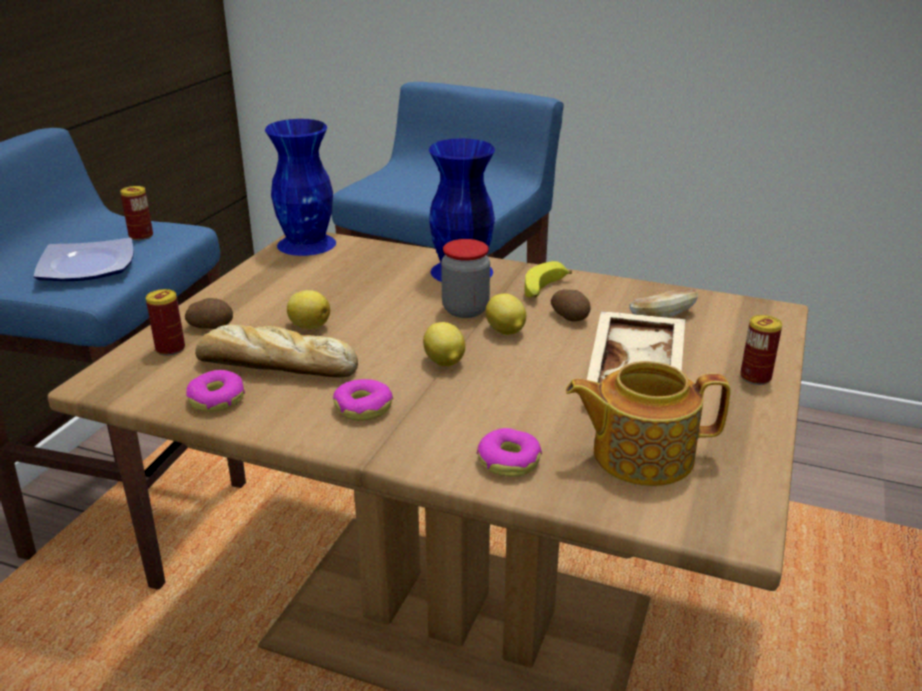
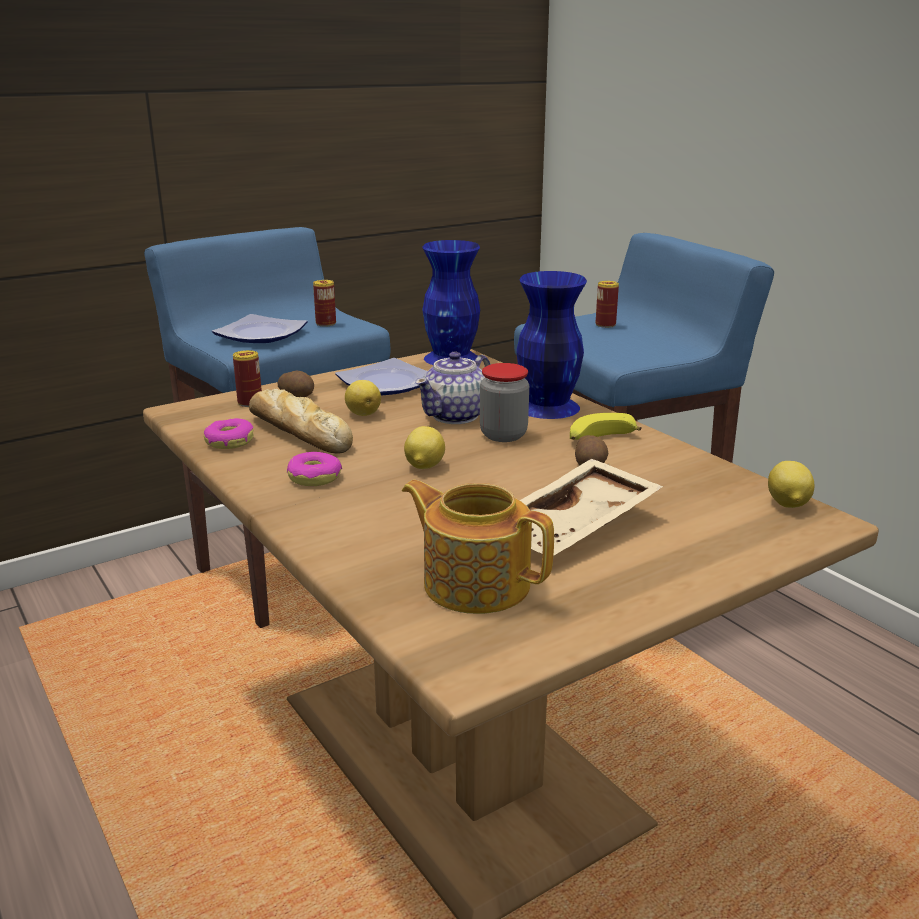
camera: 35 degrees right, 5 degrees down
donut [477,428,542,477] -> none
lemon [486,294,526,335] -> lemon moved to [768,461,815,508]
bread [629,289,698,318] -> none
can [740,315,782,385] -> can moved to [596,281,619,328]
none -> plate [335,358,427,395]
none -> teapot [415,352,491,424]

